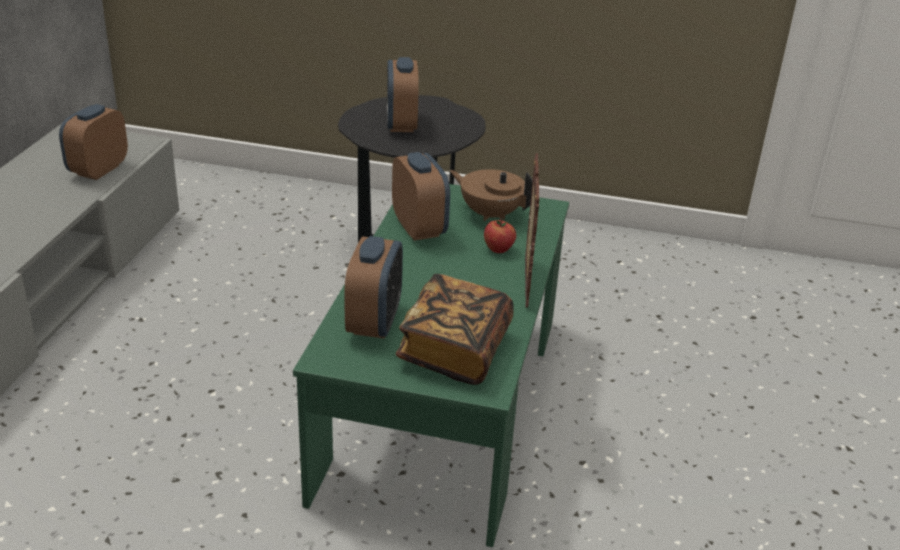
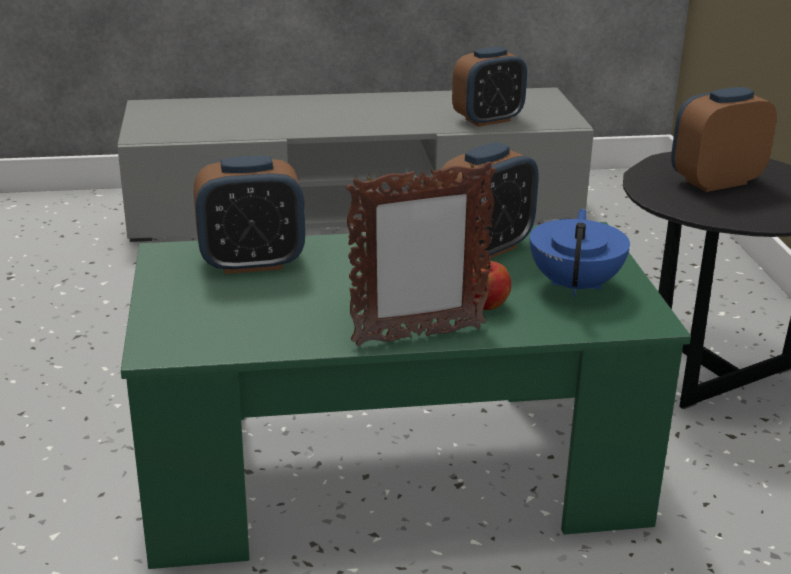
camera: 70 degrees right, 5 degrees down
alarm clock [59,104,128,180] -> alarm clock turned 150 degrees clockwise [452,47,527,127]
book [396,274,514,385] -> none
brown teapot [449,169,533,221] -> blue teapot [530,209,630,297]

